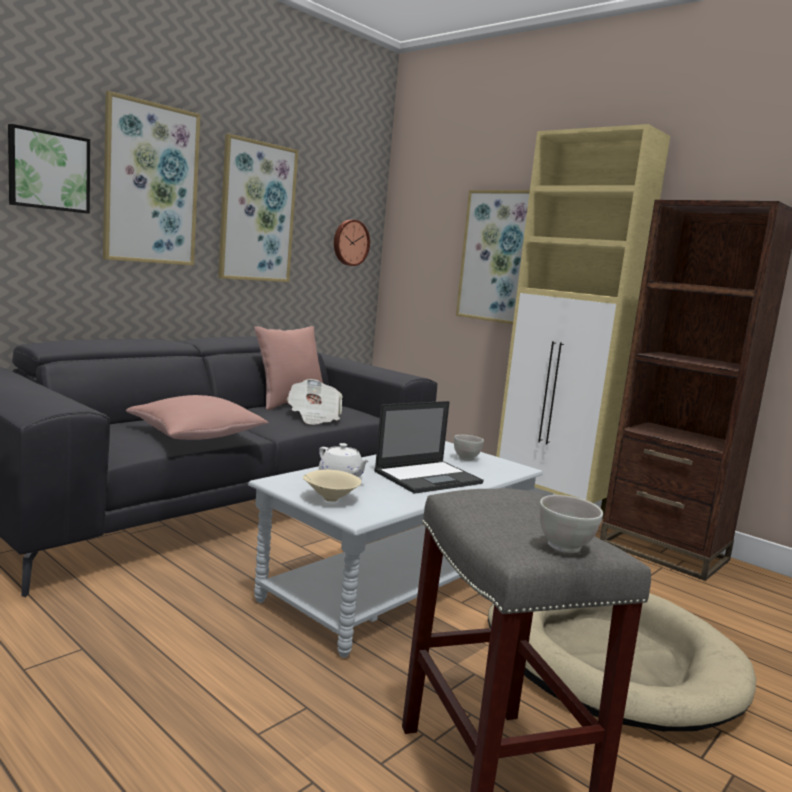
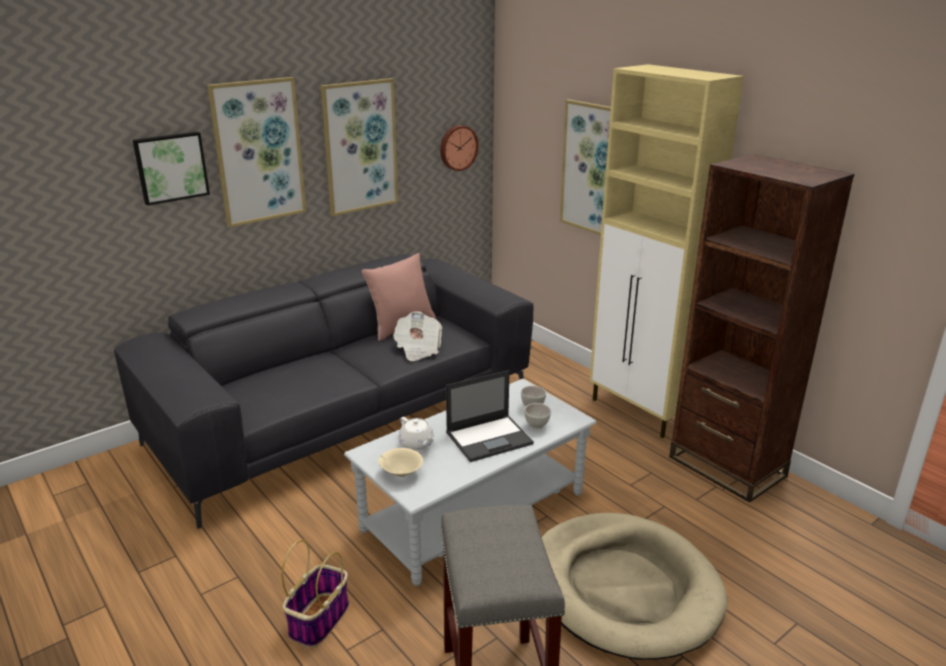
camera: 10 degrees right, 15 degrees up
pink pillow [126,395,269,440] -> none
white bowl [540,495,603,553] -> white bowl moved to [524,403,551,429]
none -> basket [281,540,349,648]

